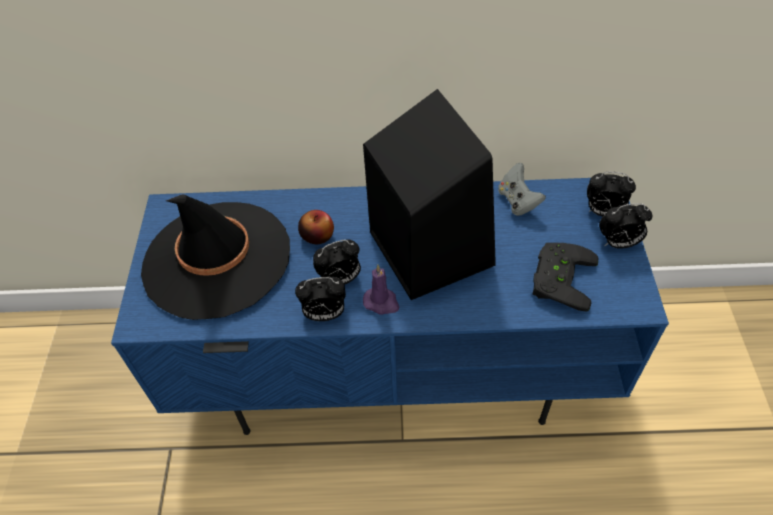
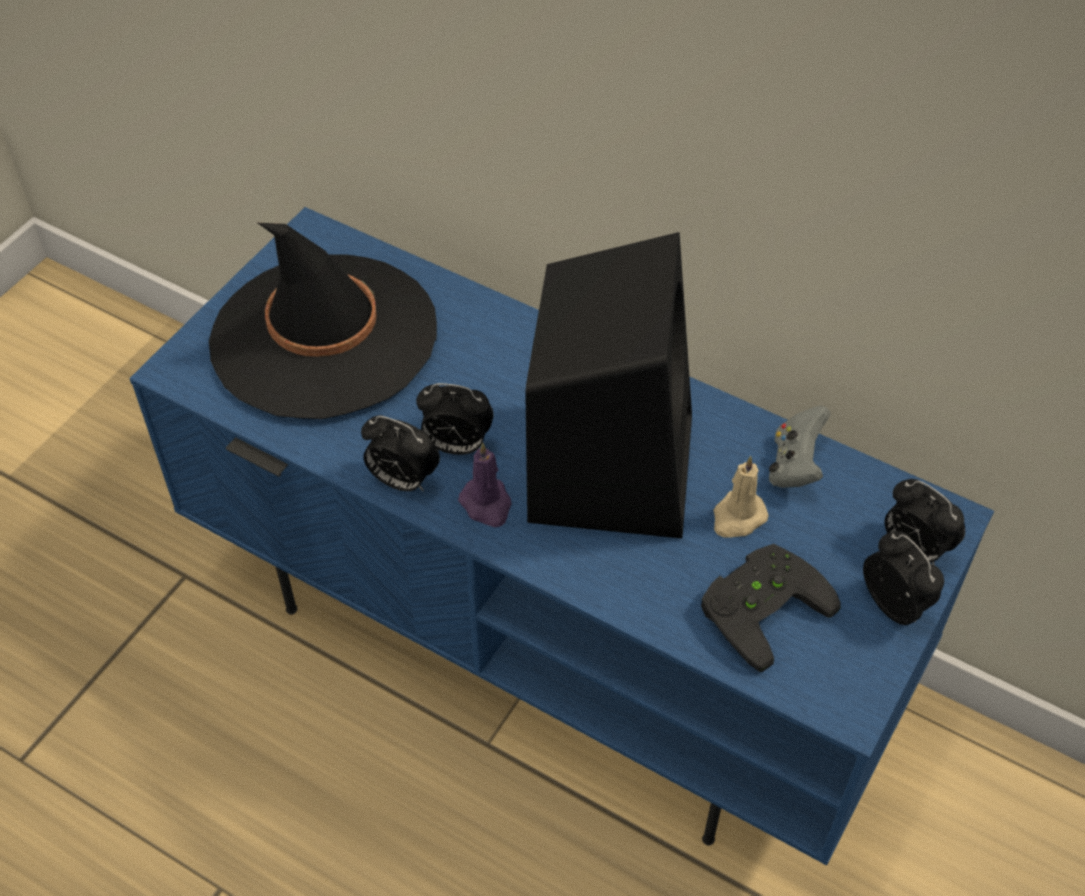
camera: 30 degrees right, 0 degrees up
apple [298,210,334,244] -> none
alarm clock [599,203,653,249] -> alarm clock turned 150 degrees counterclockwise [863,531,944,625]
none -> beige candle [713,456,769,538]

